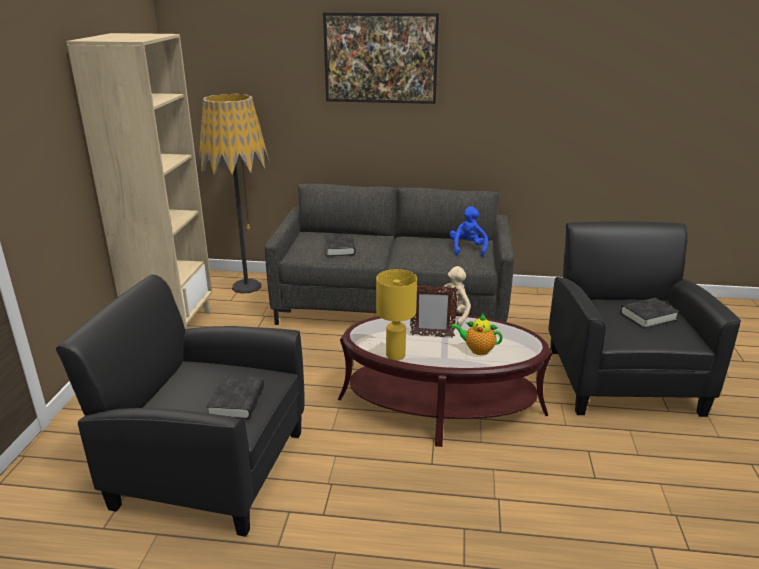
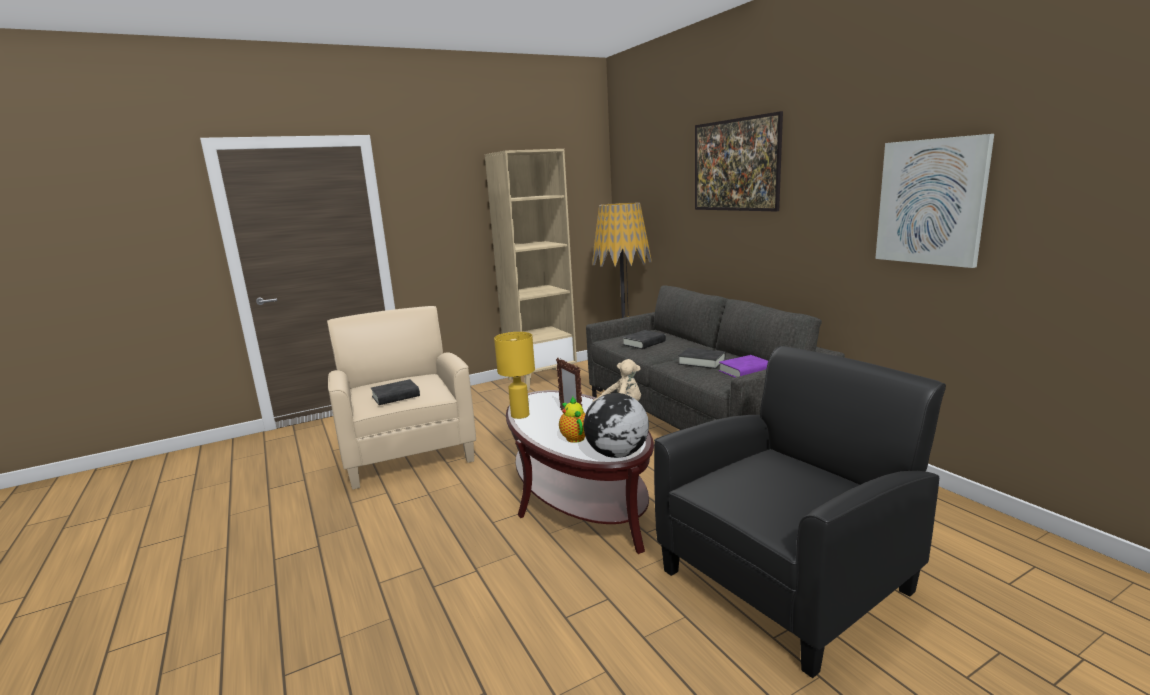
camera: 55 degrees right, 10 degrees down
black armchair [56,274,305,537] -> beige armchair [327,306,476,490]
blue plush toy [450,206,488,257] -> purple book [719,355,768,378]
black book [620,298,679,328] -> black book moved to [678,348,726,369]
none -> globe [583,393,649,458]
none -> picture [875,134,994,268]

